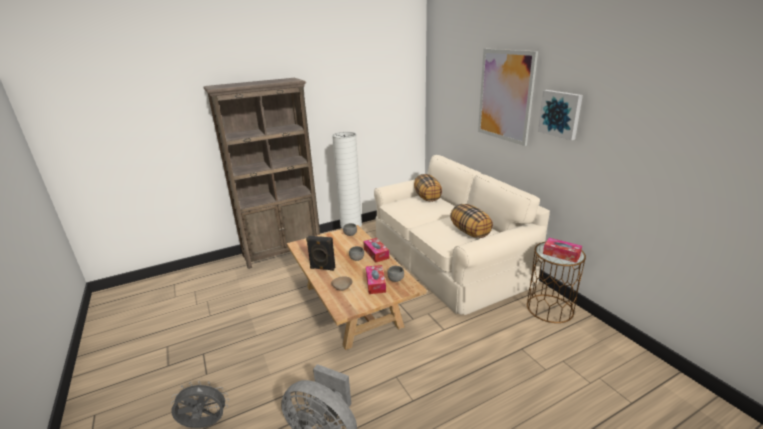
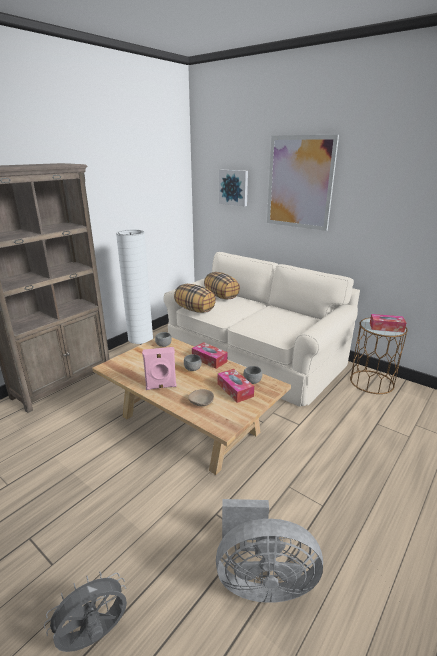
camera: 25 degrees left, 0 degrees up
black speaker [306,236,335,271] -> pink speaker [142,347,177,390]
pillow [450,204,493,238] -> pillow moved to [174,284,216,313]
picture [538,90,583,140] -> picture moved to [219,170,248,206]

